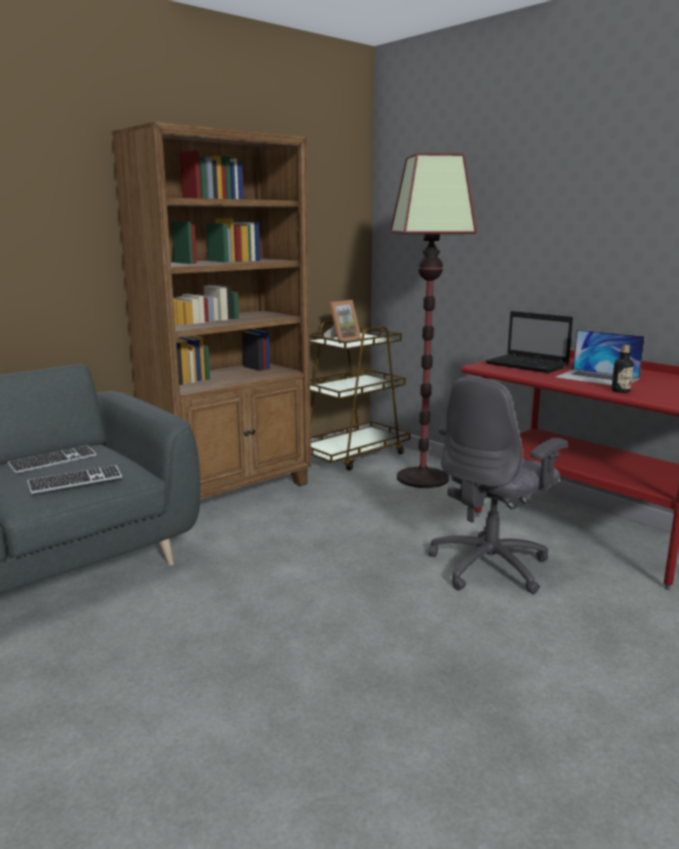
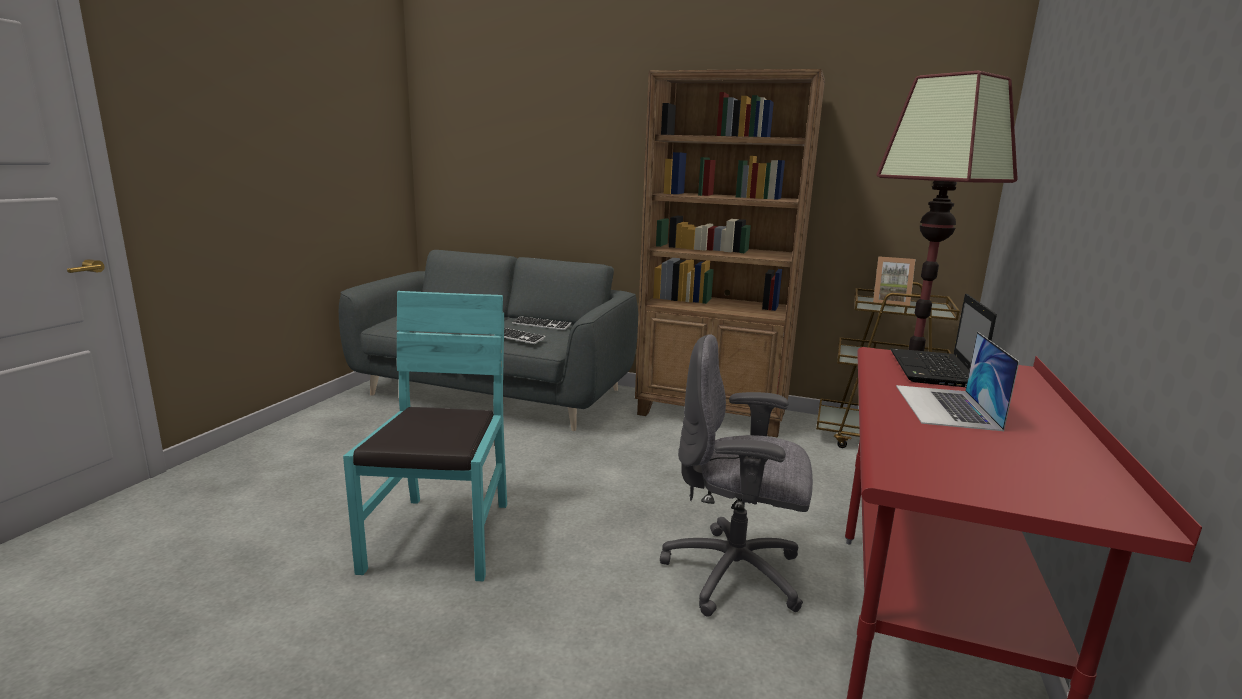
camera: 60 degrees right, 0 degrees up
bottle [611,345,634,393] -> none
none -> turquoise chair [343,291,507,581]

